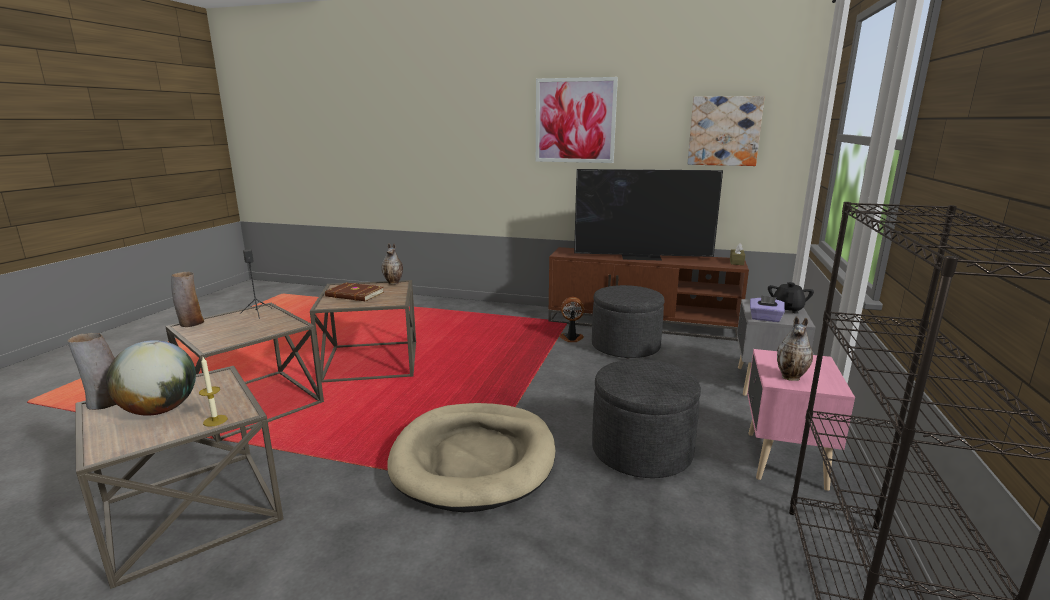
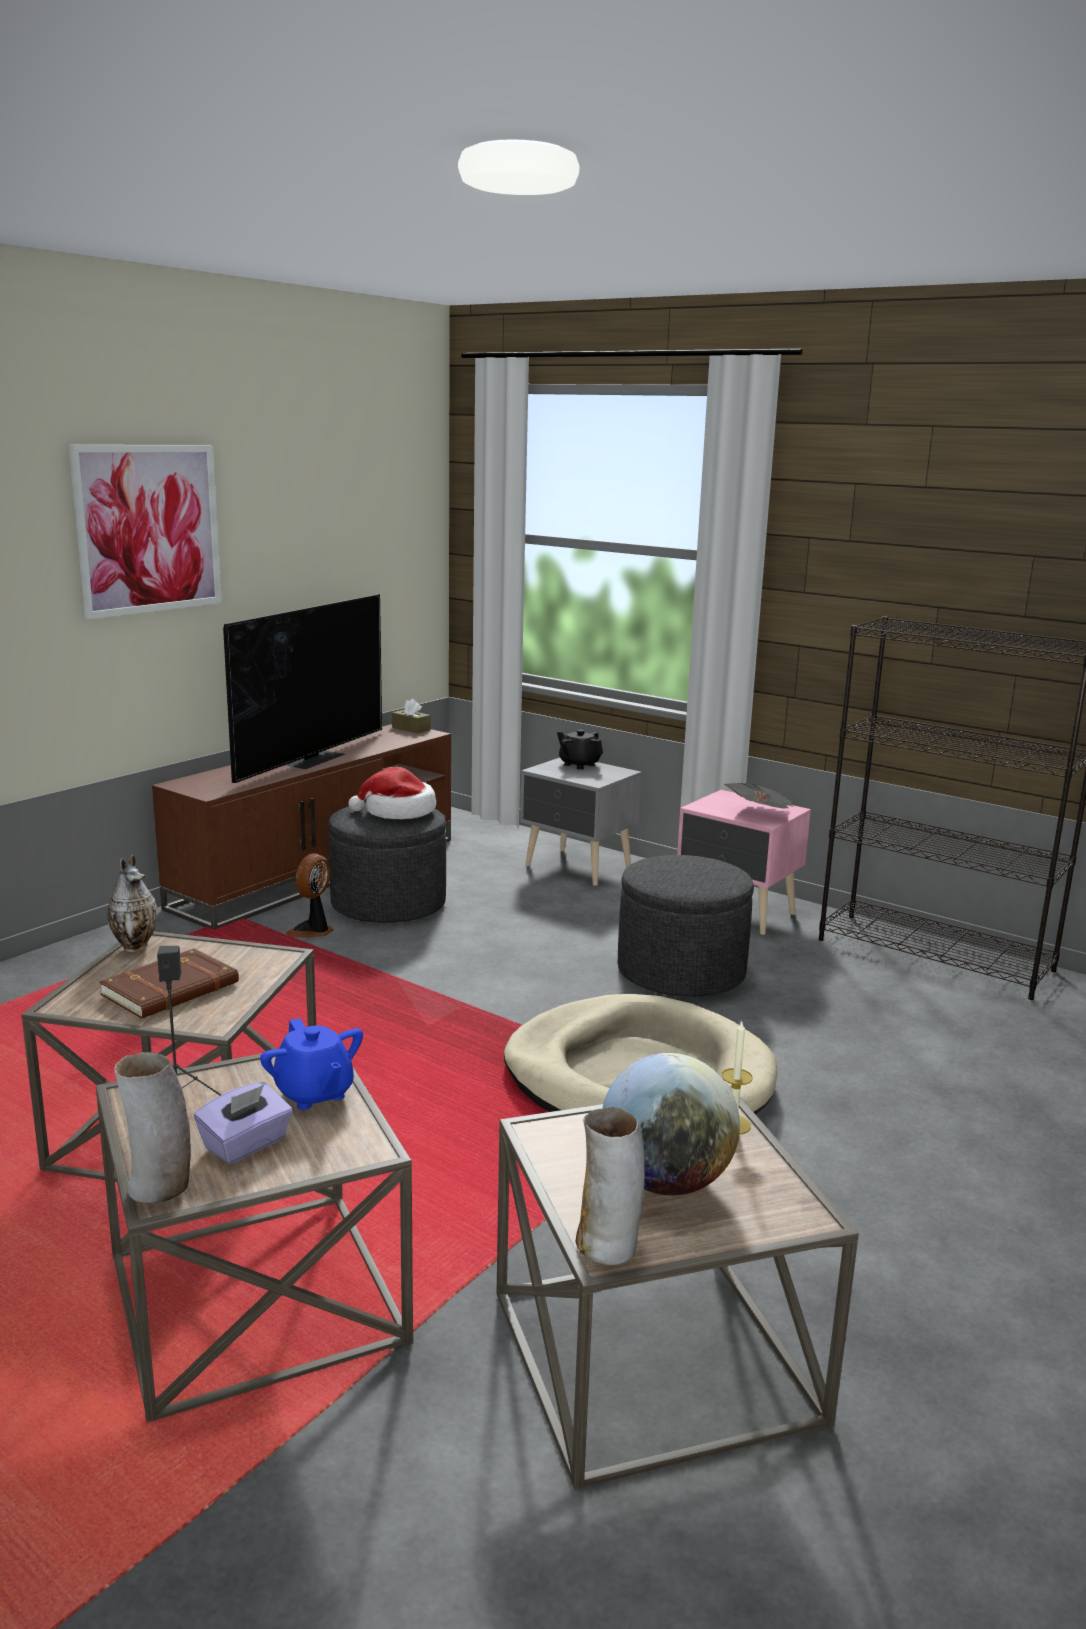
camera: 70 degrees left, 0 degrees up
picture [687,96,765,166] -> none
purple tissue box [750,295,785,322] -> purple tissue box moved to [194,1082,293,1164]
vase [777,316,813,381] -> newspaper [724,783,794,808]
none -> blue teapot [260,1018,363,1110]
none -> hat [349,767,436,819]

